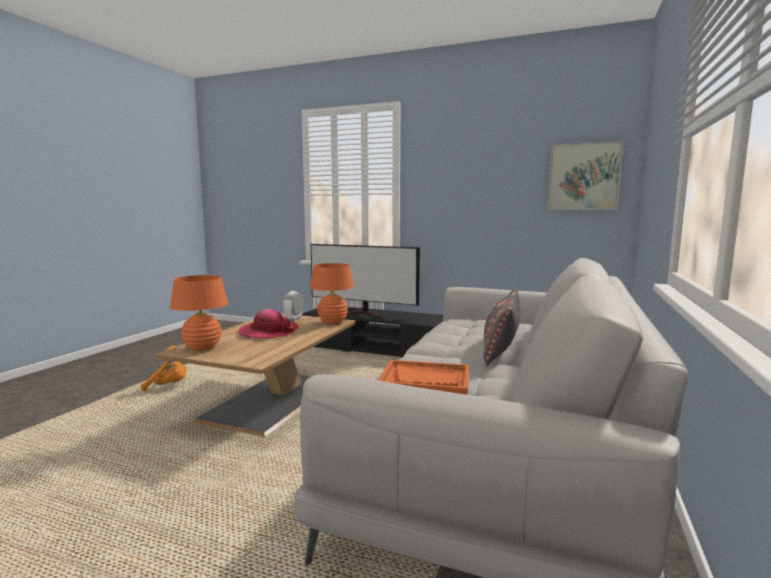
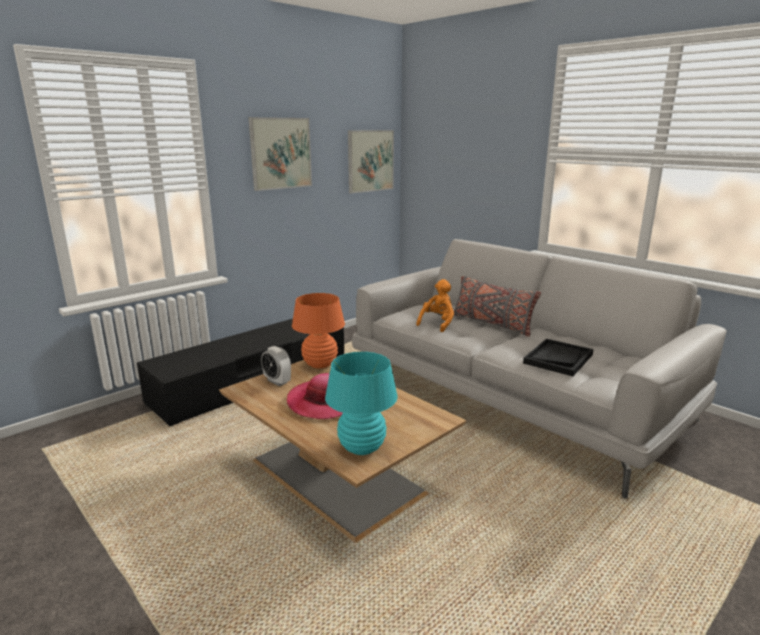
camera: 65 degrees left, 10 degrees up
orange plush toy [141,345,187,391] -> orange plush toy moved to [416,279,454,332]
orange table lamp [170,275,228,351] -> turquoise table lamp [325,352,398,455]
television [311,244,420,318] -> none
orange tray [378,360,469,395] -> black tray [523,339,593,376]
none -> picture [248,117,312,191]

